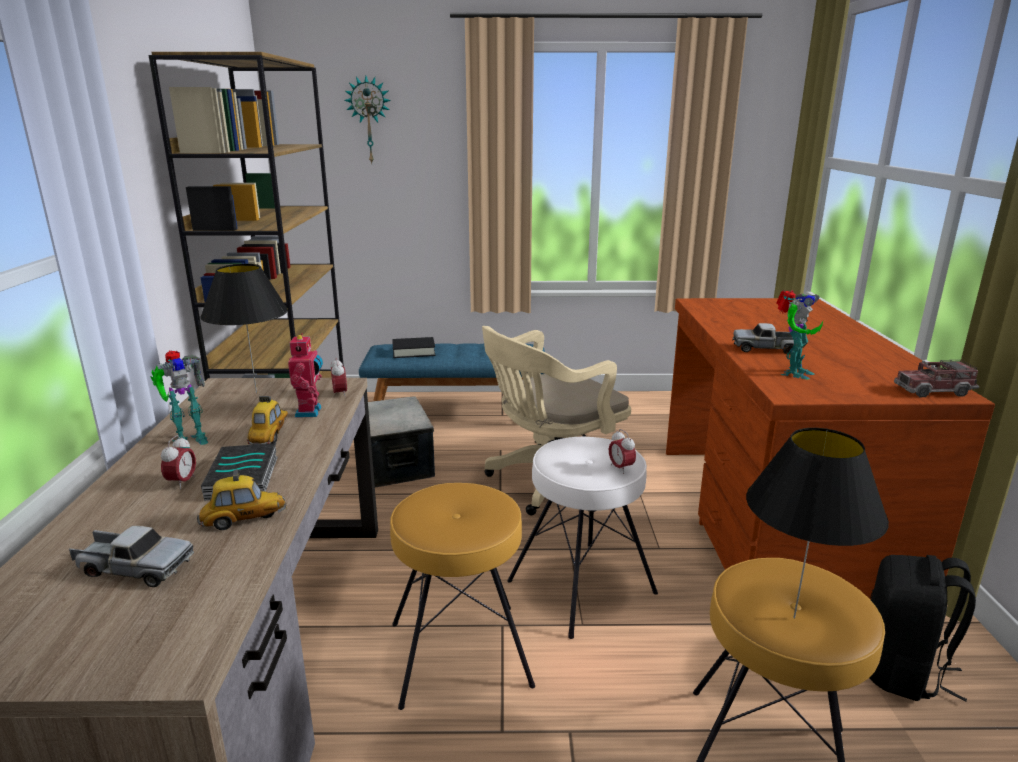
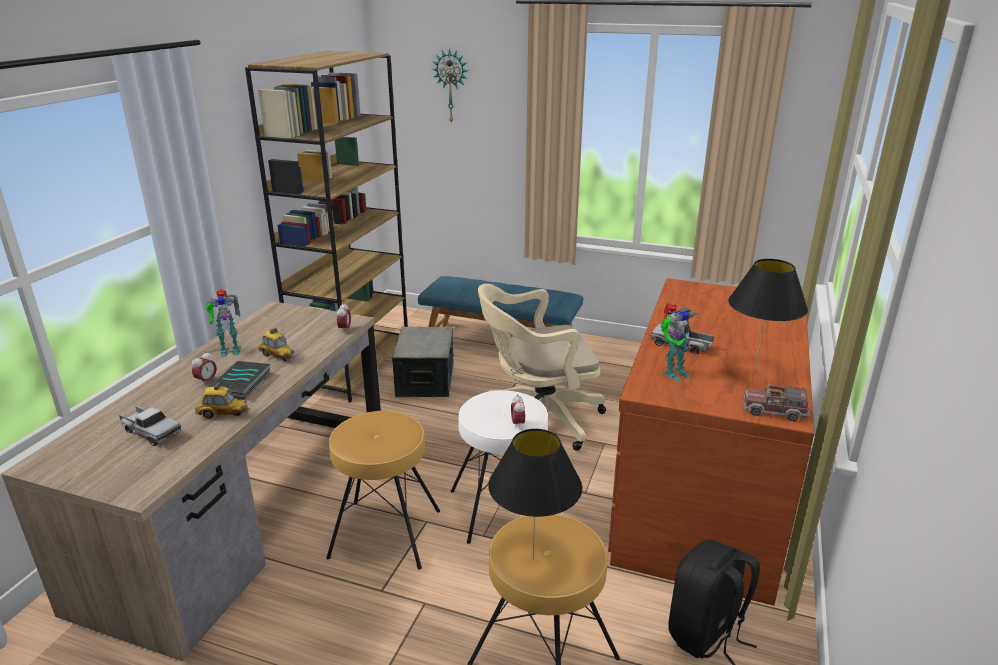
camera: 20 degrees right, 5 degrees up
black table lamp [200,264,288,393] -> black table lamp moved to [728,259,808,374]
toy car [247,395,288,445] -> toy car turned 105 degrees clockwise [258,328,294,361]
toy robot [288,333,323,418] -> none
black book [392,337,436,358] -> none

